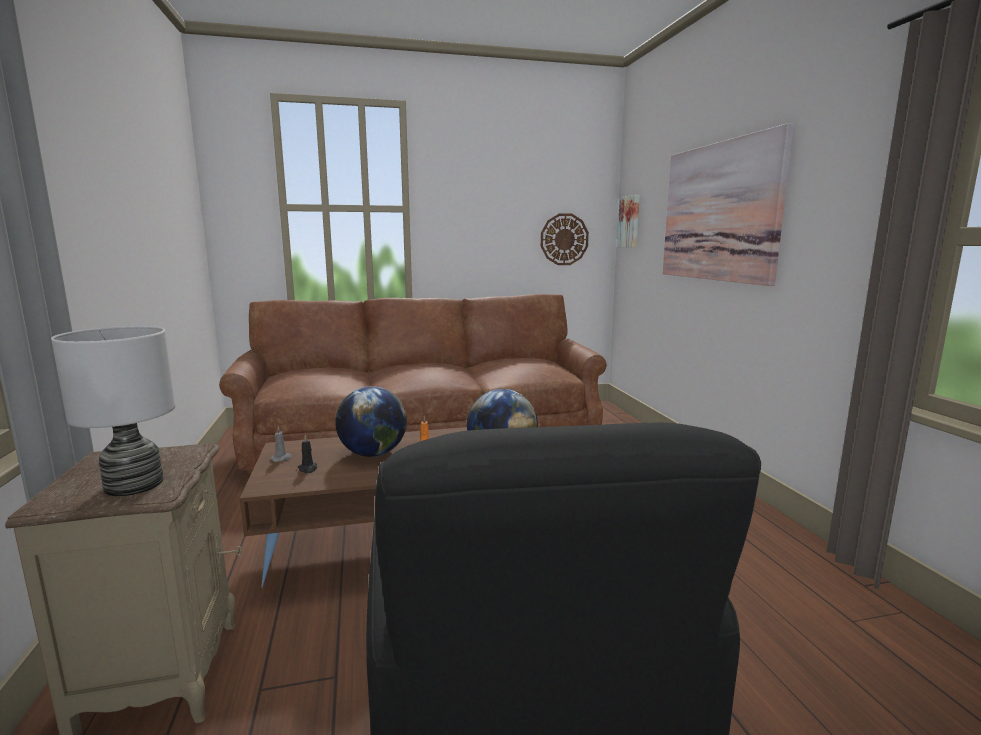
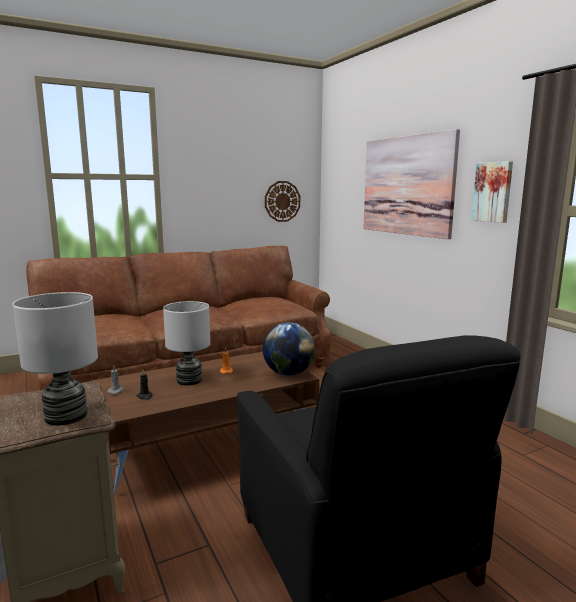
camera: 15 degrees left, 0 degrees up
globe [335,386,407,457] -> grey table lamp [163,301,210,385]
picture [617,195,640,248] -> picture moved to [471,161,513,223]

